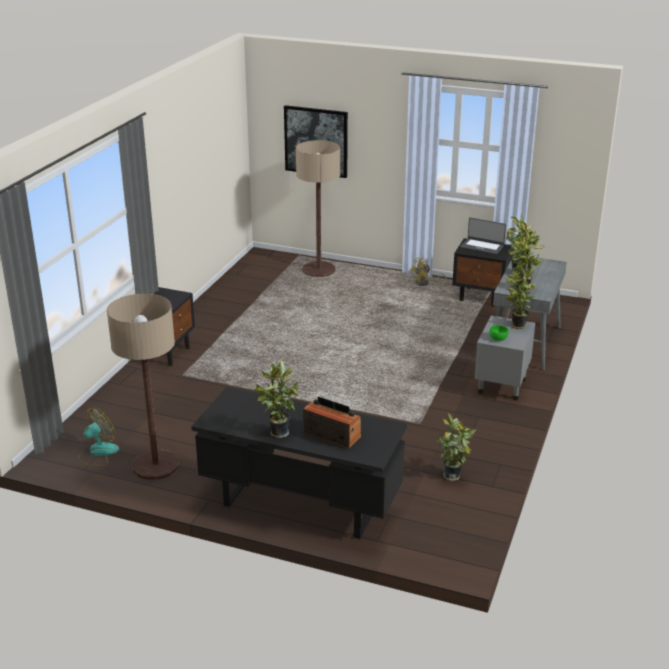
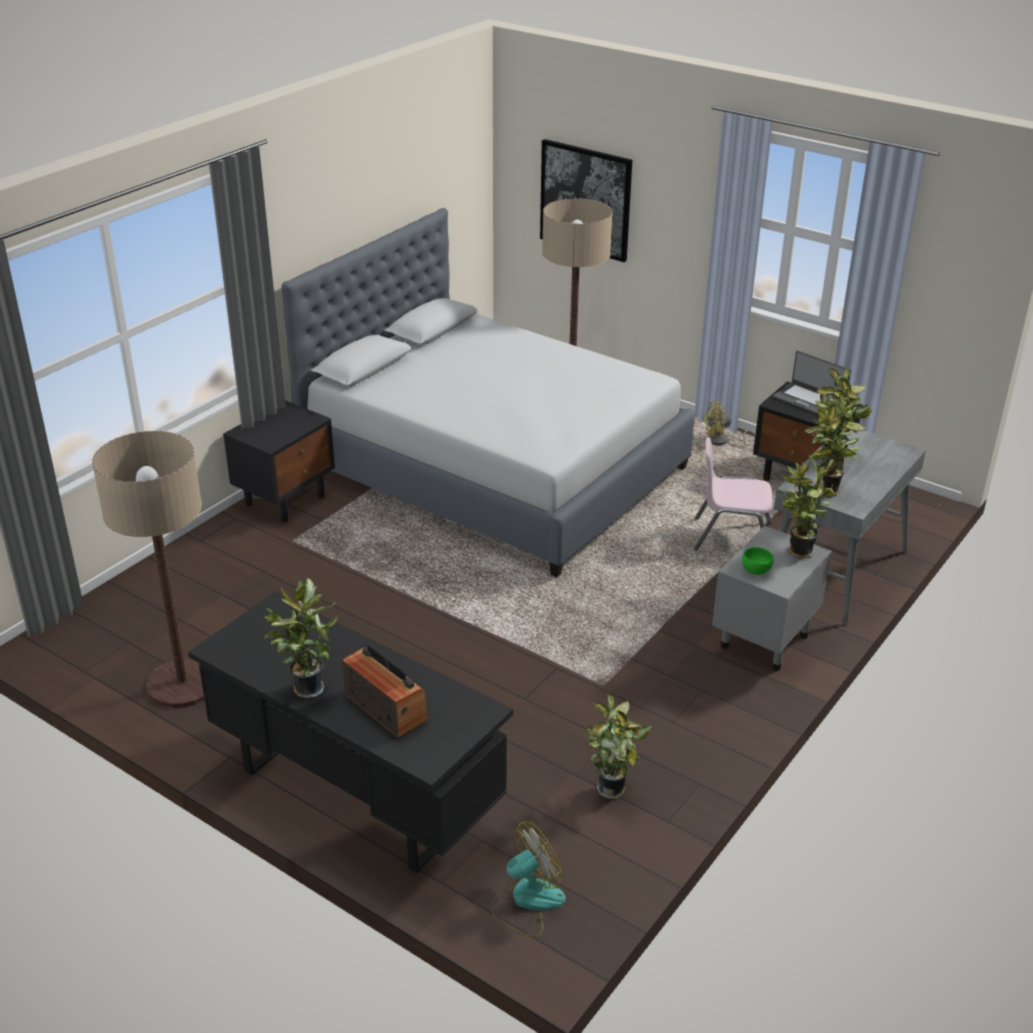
camera: 15 degrees right, 5 degrees up
fan [78,408,119,466] -> fan moved to [490,822,566,937]
none -> grey bed [281,208,695,577]
none -> pink chair [694,437,773,551]

